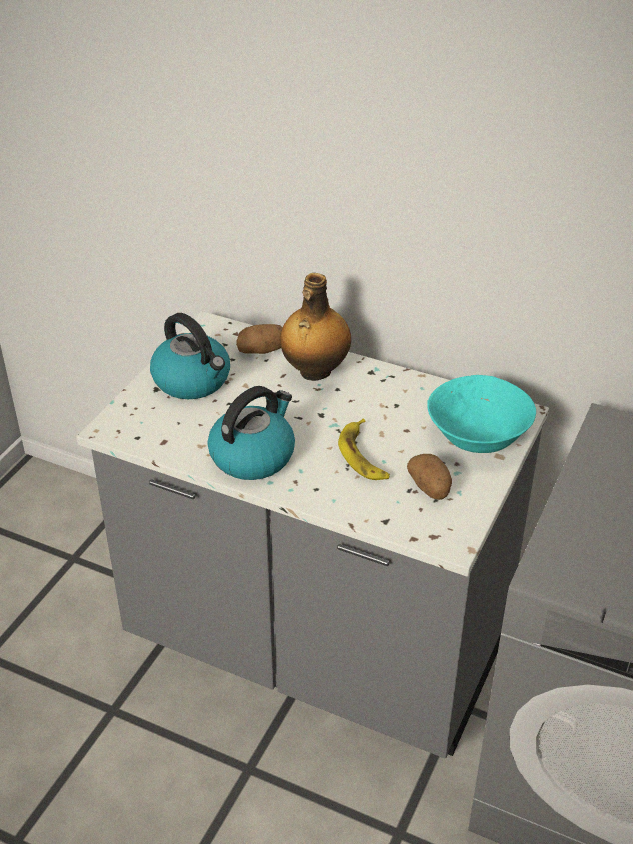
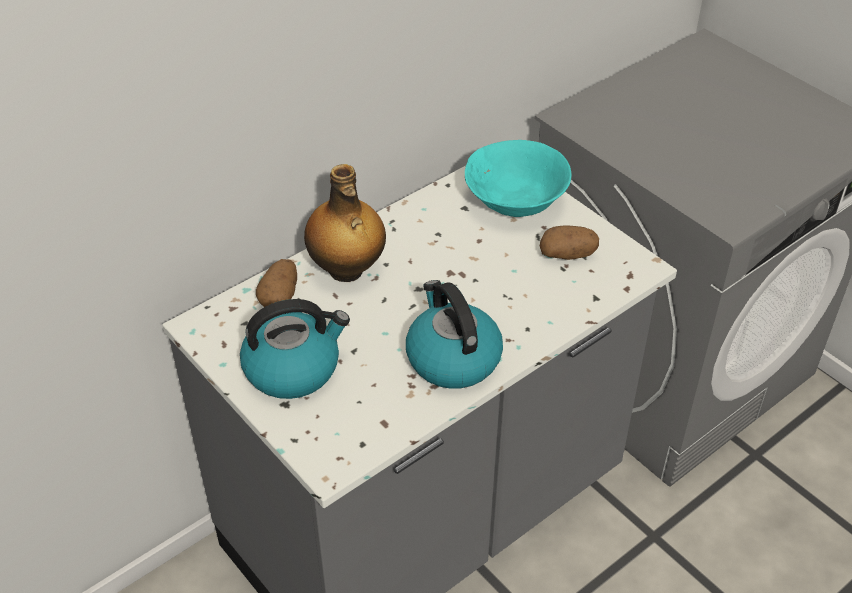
camera: 65 degrees left, 5 degrees up
banana [338,418,390,480] -> none

